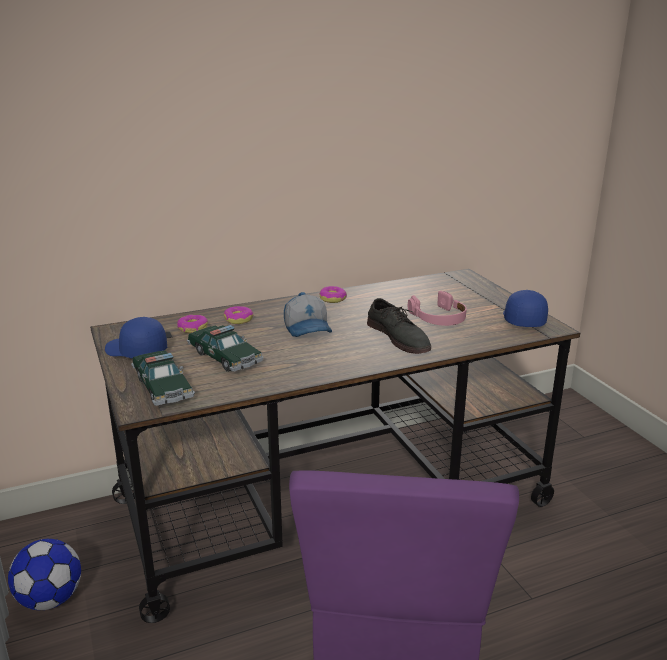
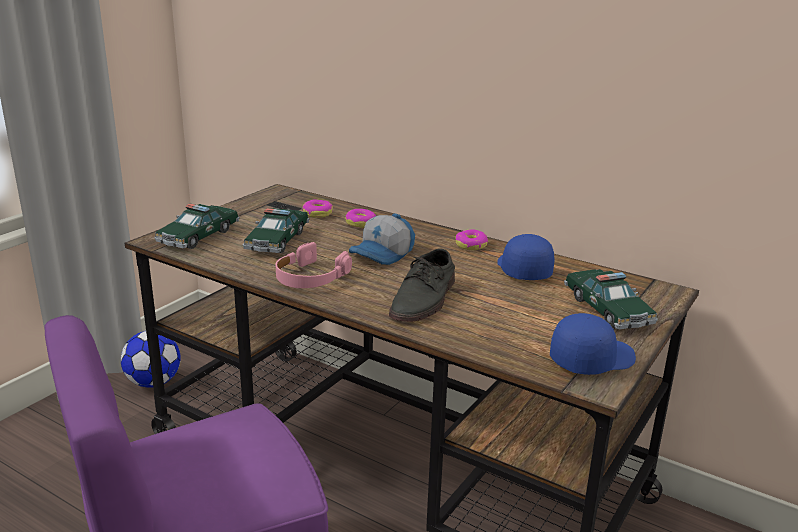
camera: 55 degrees right, 0 degrees up
blue cap [105,317,167,359] -> blue cap moved to [497,234,554,280]
pink headphones [408,291,467,326] -> pink headphones moved to [276,242,352,288]
none -> toy car [564,269,658,330]

